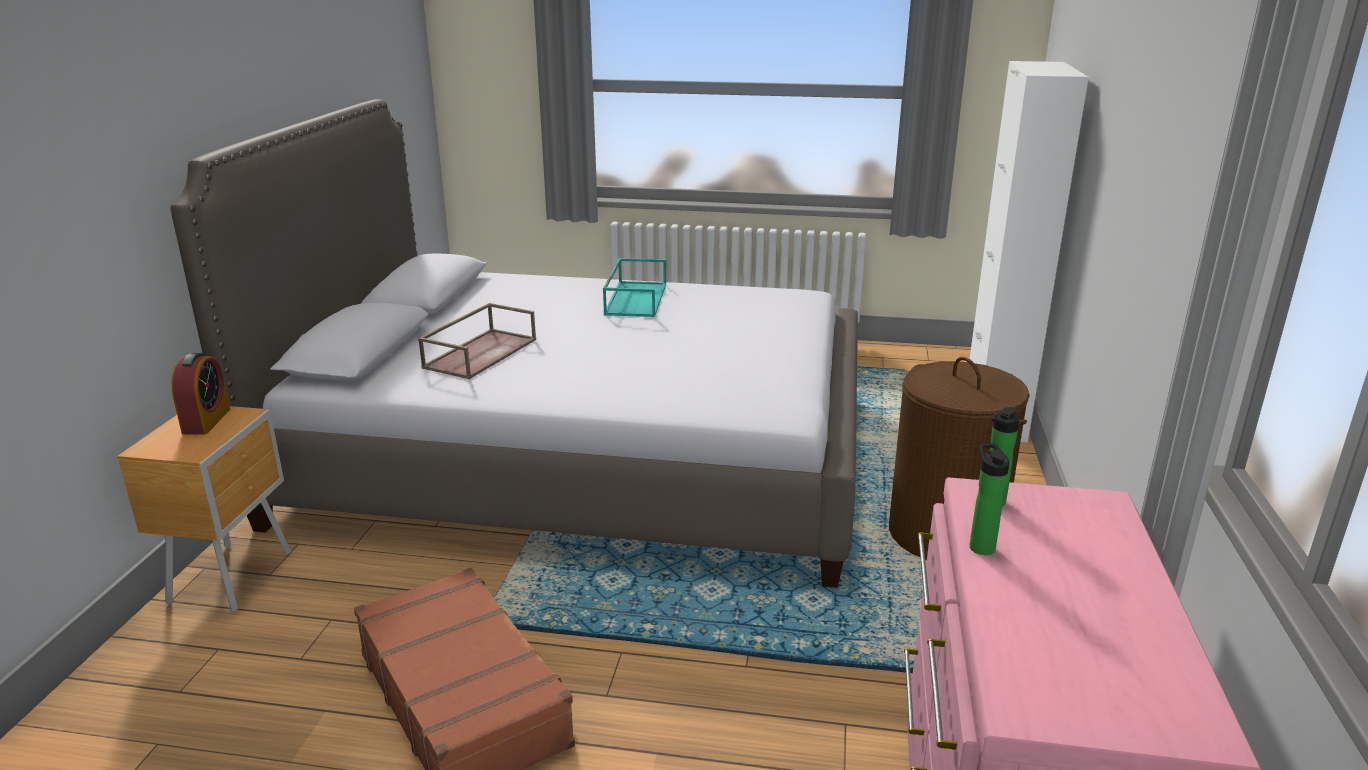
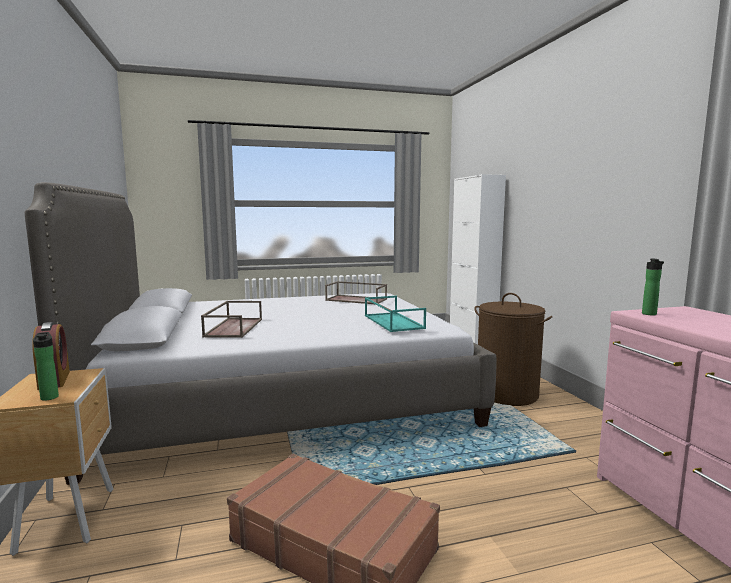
camera: 25 degrees left, 15 degrees down
turquoise tray [603,258,666,317] -> turquoise tray moved to [365,296,426,332]
bottle [969,444,1010,555] -> bottle moved to [33,332,59,401]
none -> brown tray [325,281,387,304]

